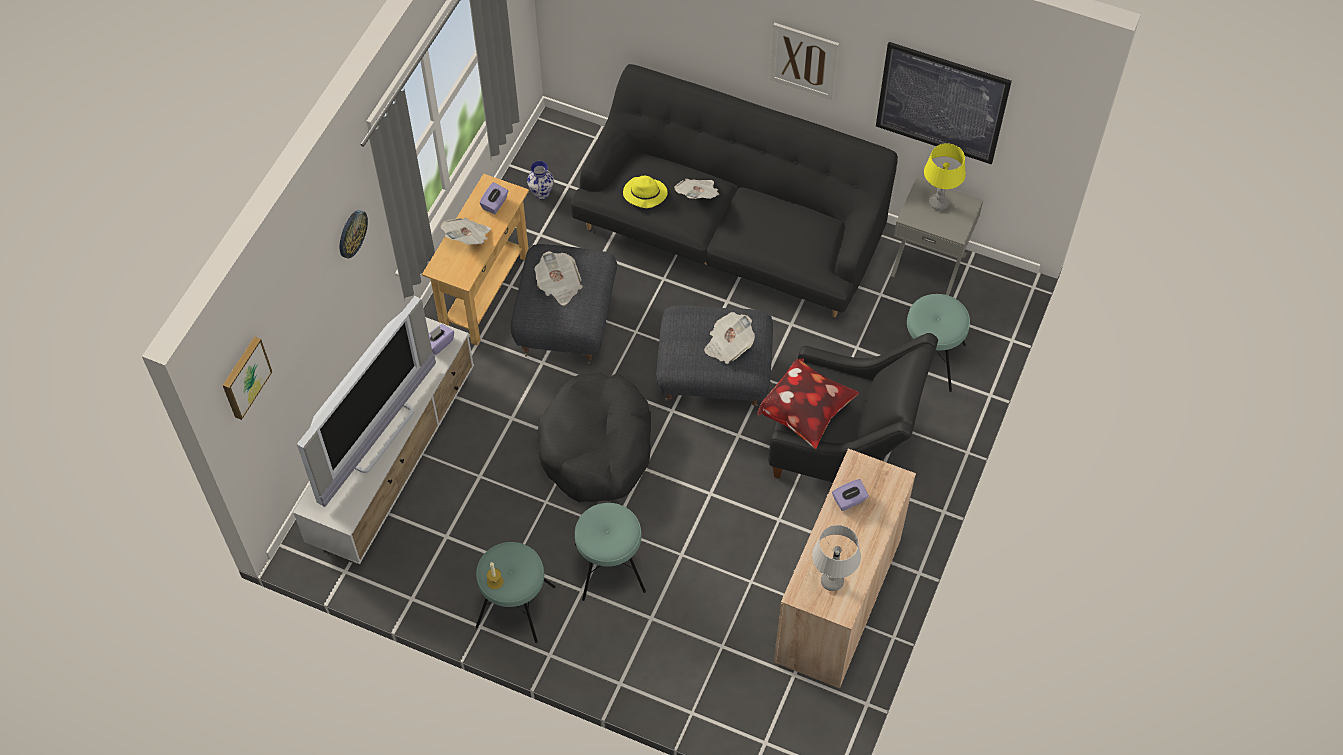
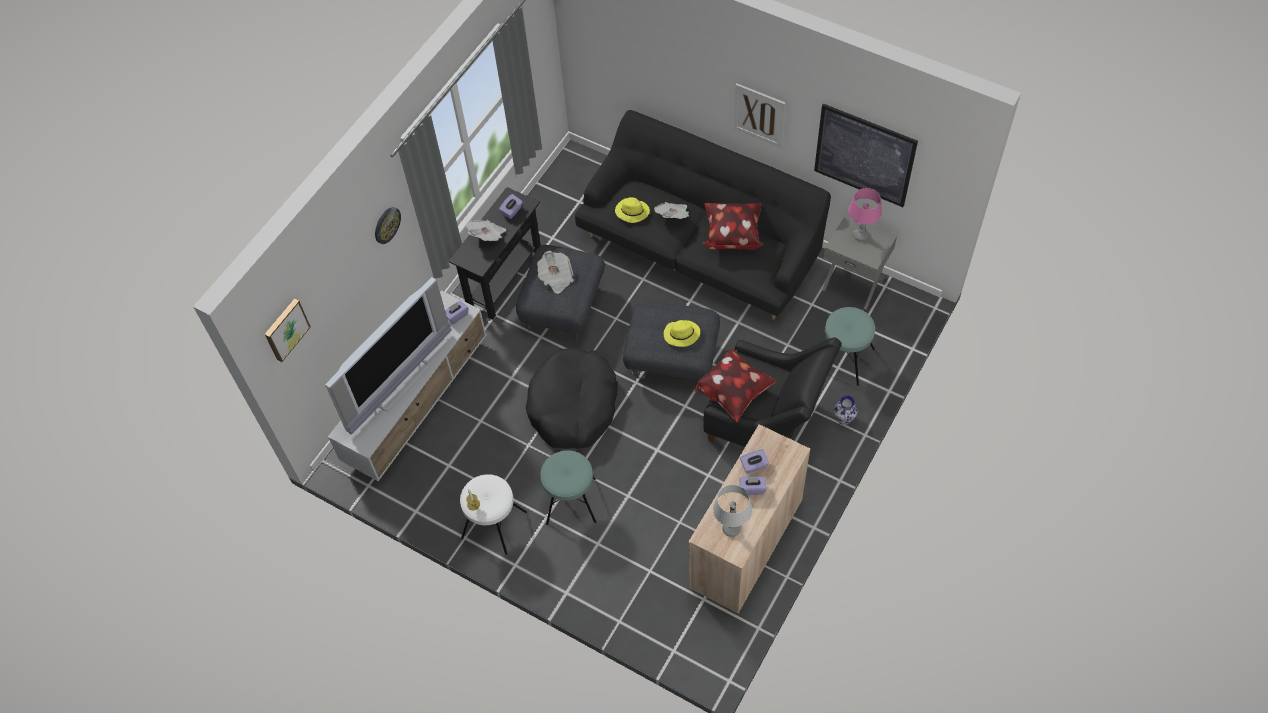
camera: 10 degrees right, 0 degrees up
beige console table [422,174,529,346] -> black console table [449,187,541,320]
turquoise stool [475,542,556,643] -> white stool [460,474,527,555]
vase [527,161,554,199] -> vase moved to [834,395,858,425]
newspaper [704,312,755,364] -> yellow hat [664,320,700,347]
yellow table lamp [924,143,966,210] -> pink table lamp [848,188,882,241]
none -> pillow [703,203,764,250]
none -> purple tissue box [740,476,767,495]

